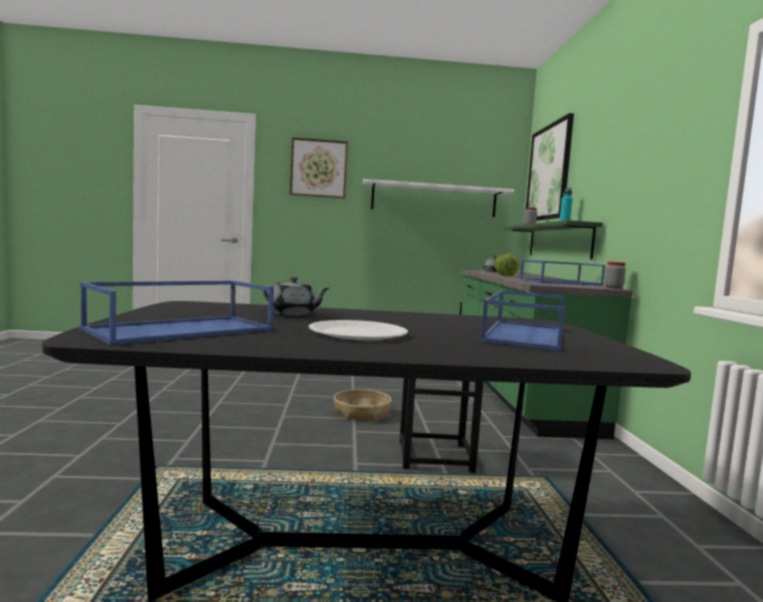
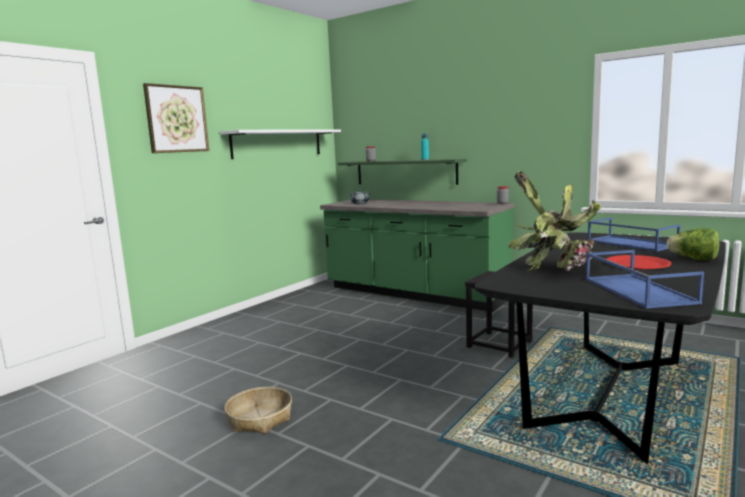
camera: 50 degrees left, 5 degrees up
grey teapot [262,277,330,316] -> potted plant [508,171,601,272]
white plate [309,320,408,340] -> red plate [606,255,671,269]
basket [334,389,392,421] -> basket moved to [224,387,292,434]
lettuce [494,253,520,276] -> lettuce moved to [667,228,720,260]
blue tray [520,260,605,285] -> none
picture [526,113,574,221] -> none

